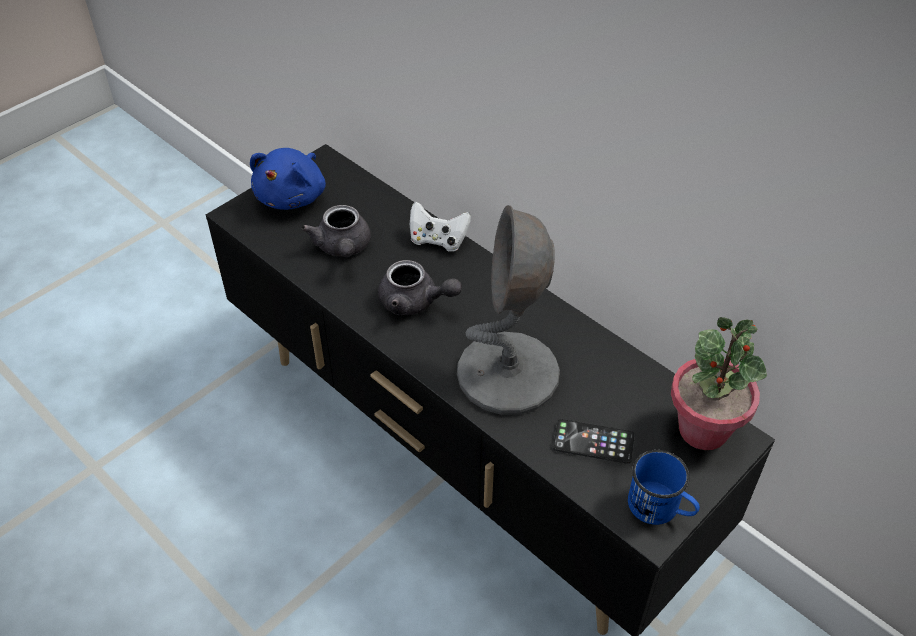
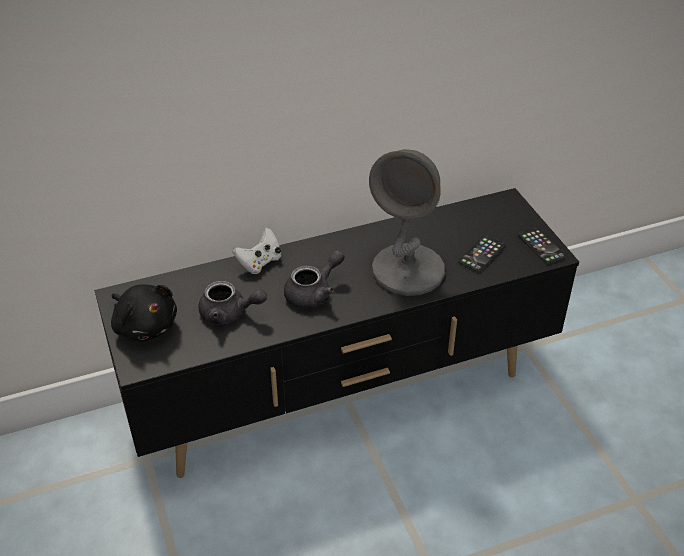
camera: 65 degrees left, 5 degrees down
blue plush toy [250,148,326,210] -> black plush toy [111,284,177,342]
blue mug [628,450,700,525] -> phone [518,227,566,264]
potted plant [671,317,767,450] -> none

